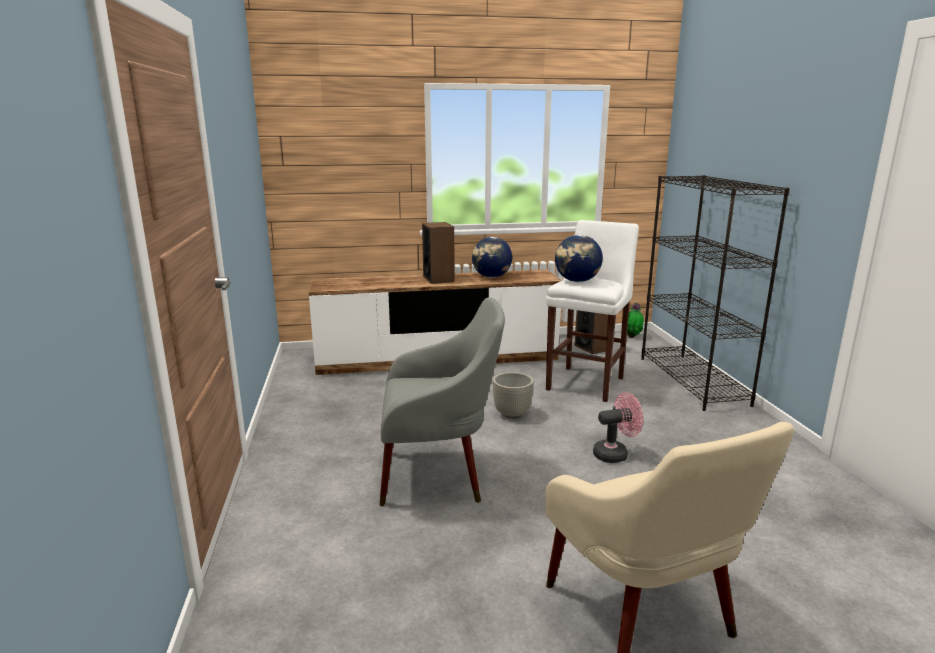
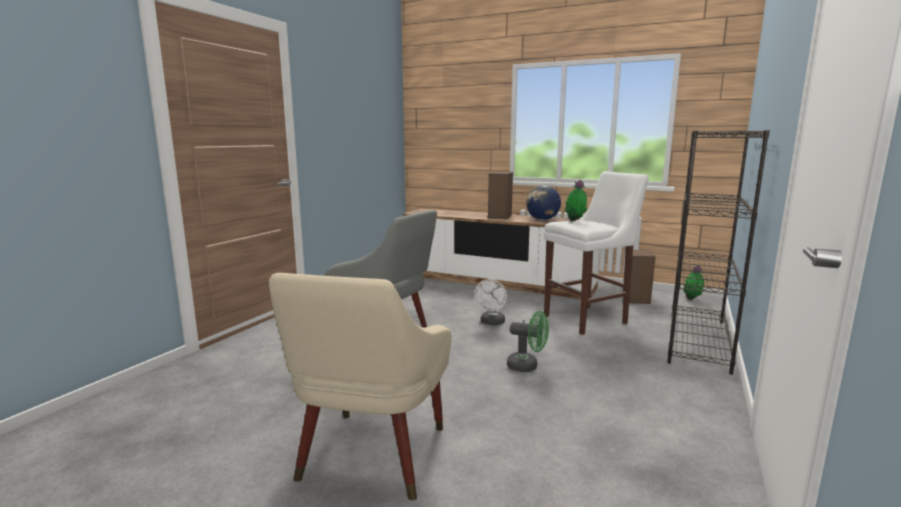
camera: 35 degrees right, 5 degrees down
grey planter [492,372,534,419] -> white fan [474,279,507,325]
globe [555,235,603,282] -> potted plant [565,179,587,221]
pink fan [593,392,643,463] -> green fan [507,311,549,372]

